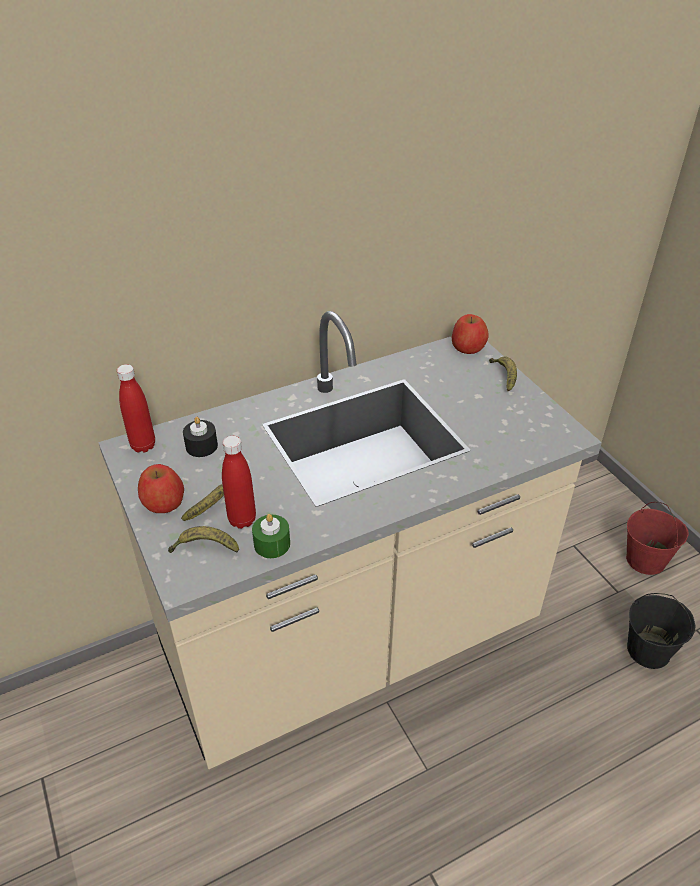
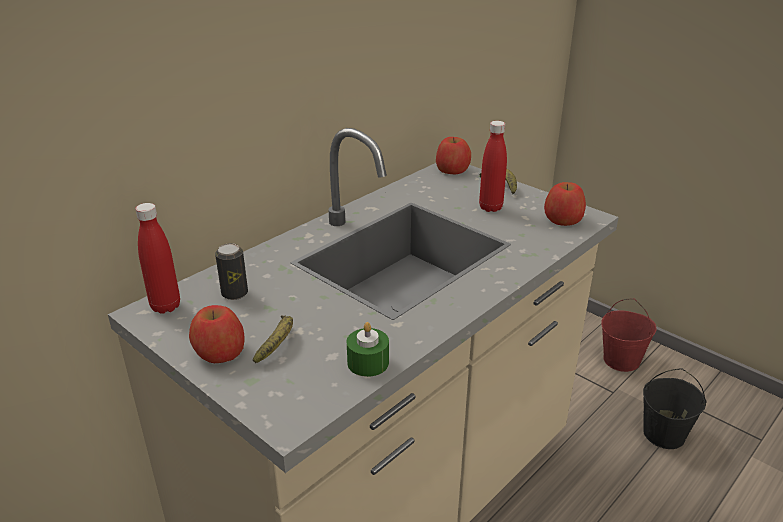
camera: 20 degrees left, 10 degrees down
banana [168,526,239,553] -> none
black candle [183,417,218,457] -> can [215,243,248,300]
red bottle [222,436,256,529] -> red bottle moved to [479,121,507,212]
none -> apple [544,182,586,226]

